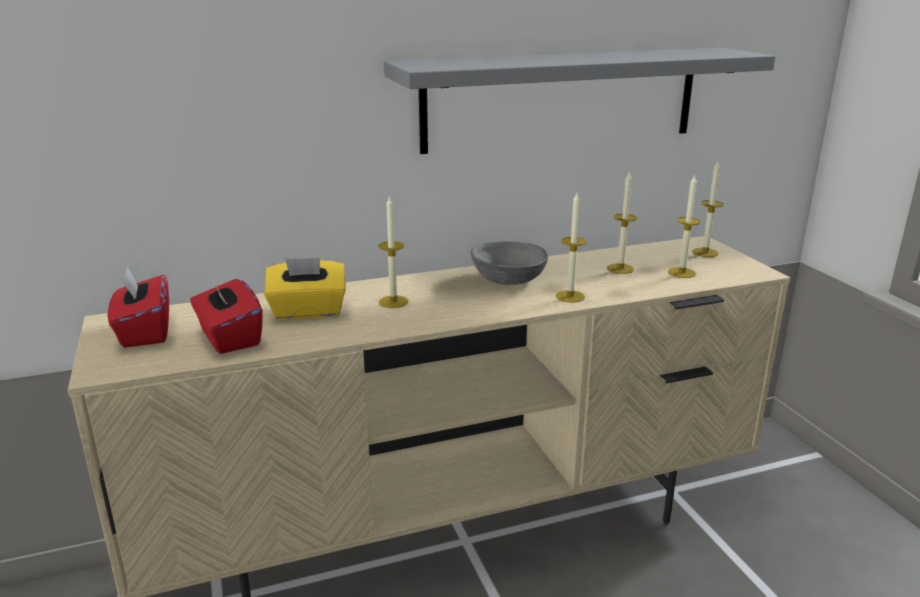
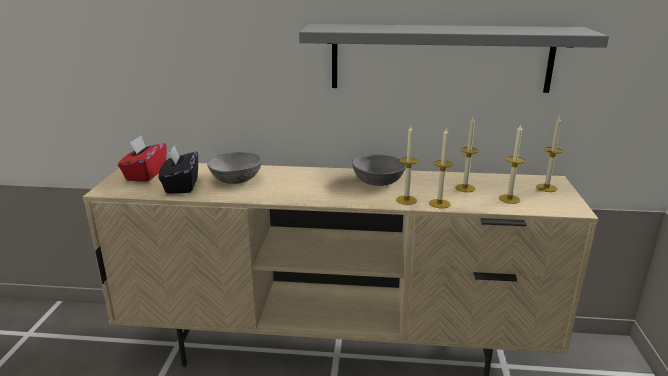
camera: 25 degrees right, 0 degrees up
red tissue box [190,274,263,354] -> black tissue box [158,145,198,194]
yellow tissue box [264,258,345,320] -> grey bowl [207,152,262,184]
candle [378,195,408,308] -> candle moved to [429,127,453,209]

